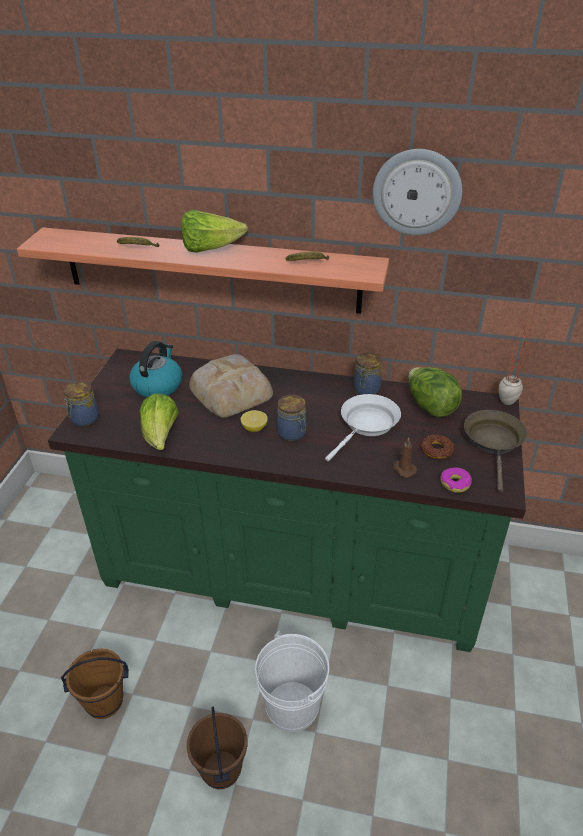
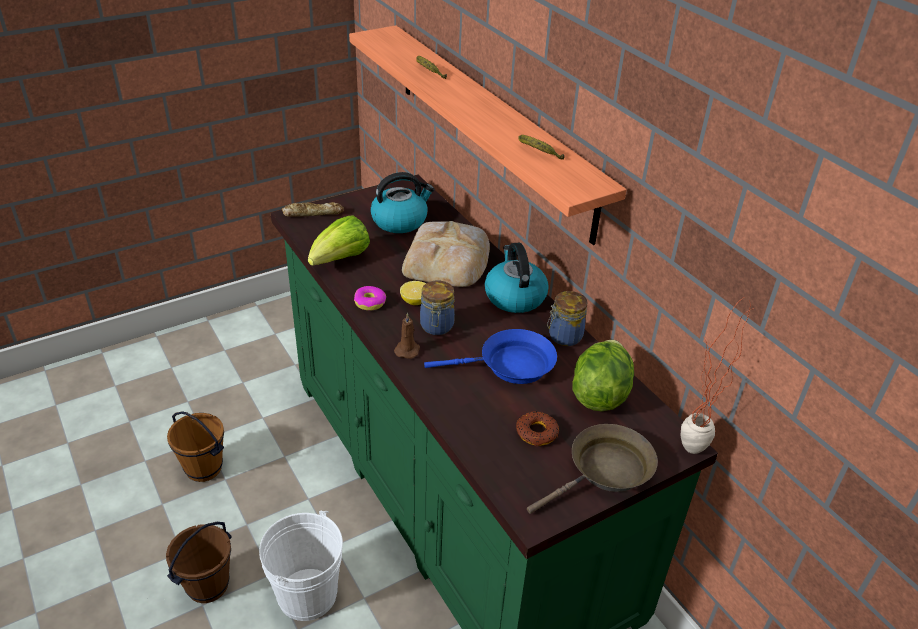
camera: 45 degrees right, 0 degrees up
jar [64,381,99,426] -> bread [282,202,344,217]
lettuce [181,210,248,253] -> none
white frying pan [325,394,401,462] -> blue frying pan [424,329,557,384]
wall clock [373,149,462,235] -> none
brown candle [393,438,417,478] -> brown candle moved to [394,313,420,359]
donut [440,468,472,493] -> donut moved to [354,286,386,311]
none -> kettle [485,243,549,313]

